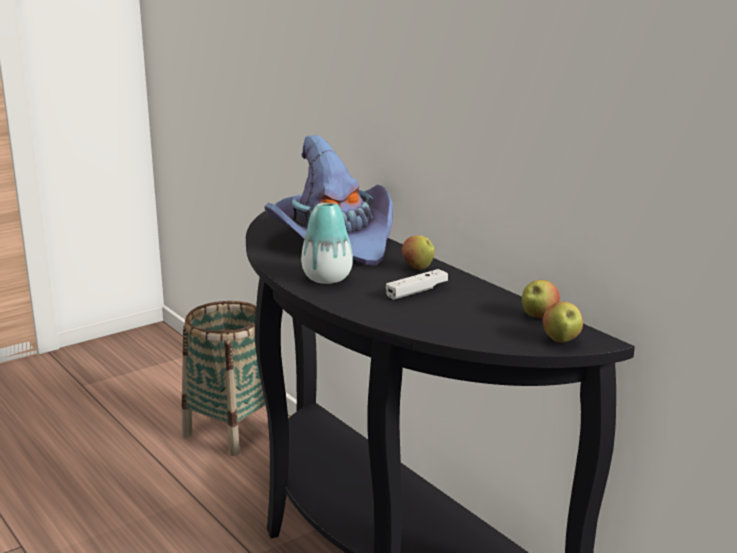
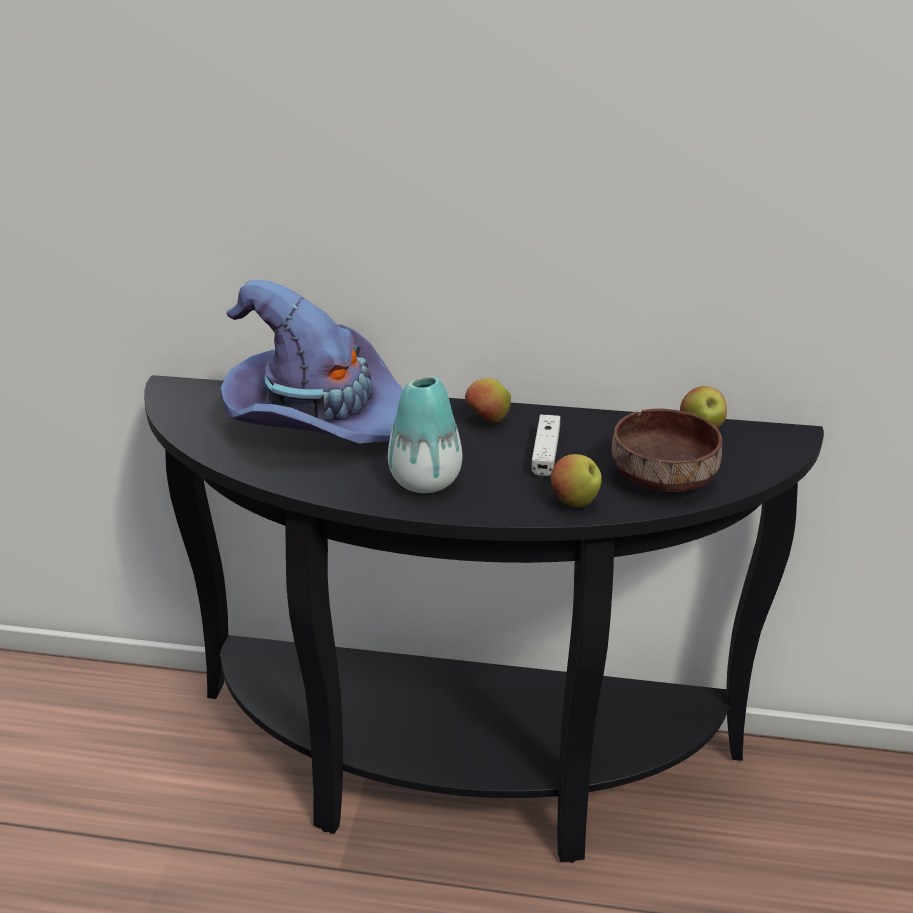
camera: 45 degrees left, 10 degrees up
basket [182,301,265,456] -> none
apple [543,302,583,343] -> apple moved to [551,454,602,508]
none -> brown bowl [611,408,722,492]

